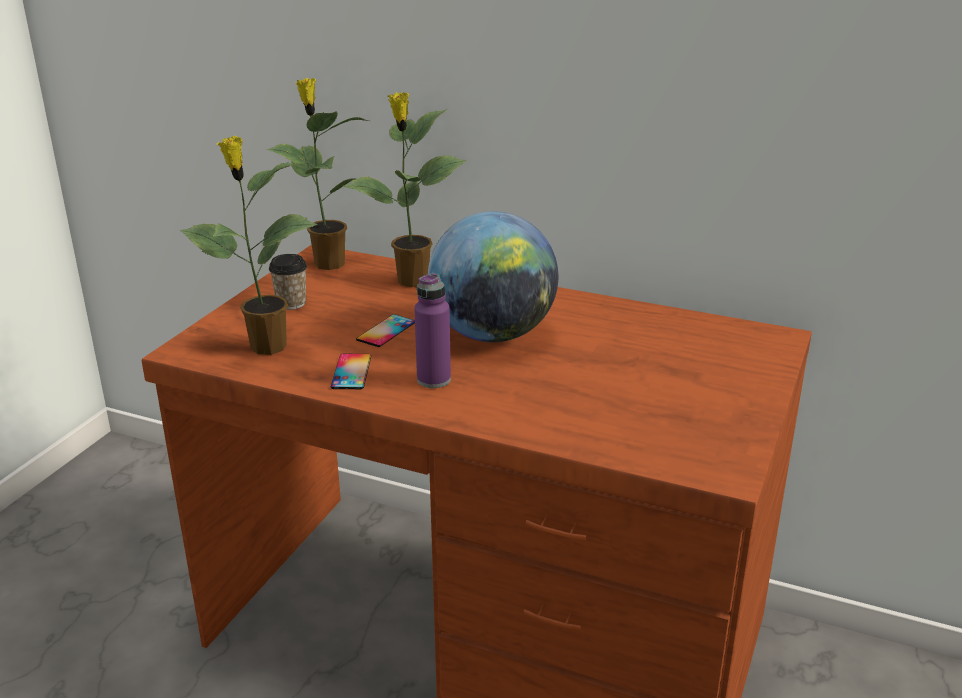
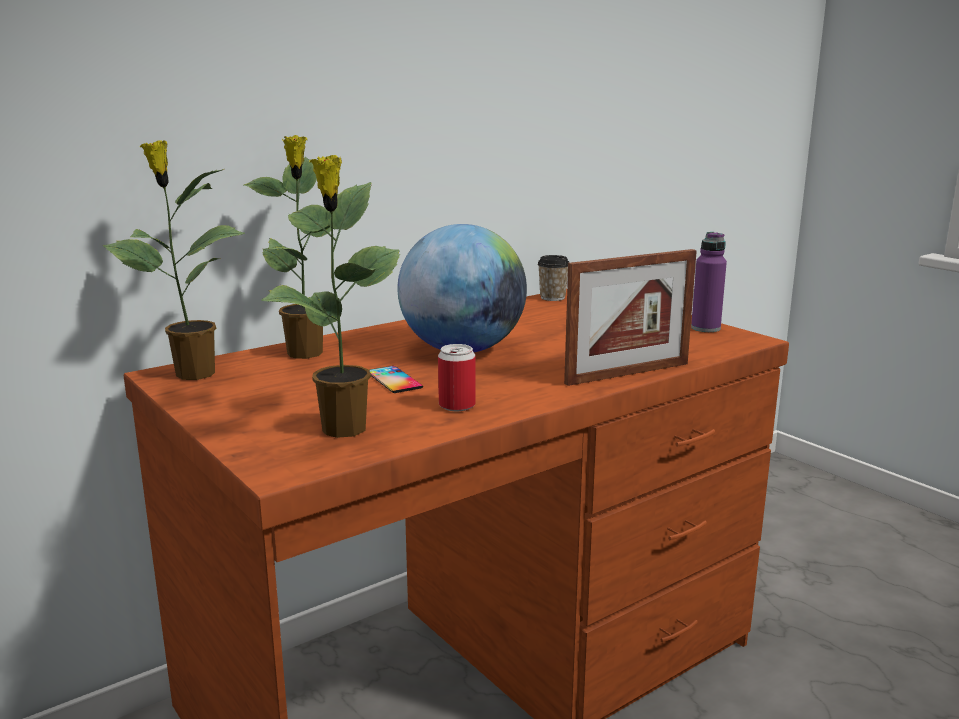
camera: 60 degrees left, 10 degrees down
cup [269,254,307,310] -> cup moved to [537,255,569,301]
phone [331,354,371,389] -> can [438,344,476,411]
purple bottle [414,273,451,388] -> purple bottle moved to [691,232,727,332]
none -> picture frame [564,249,697,386]

